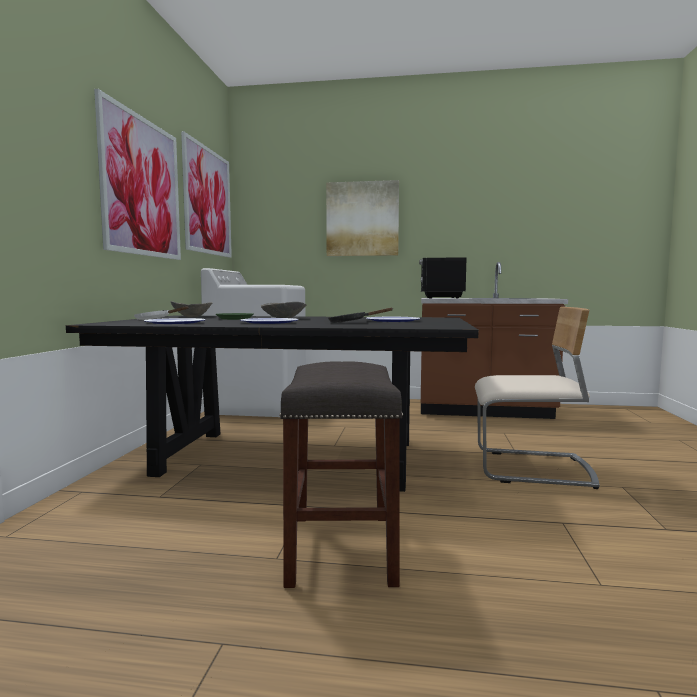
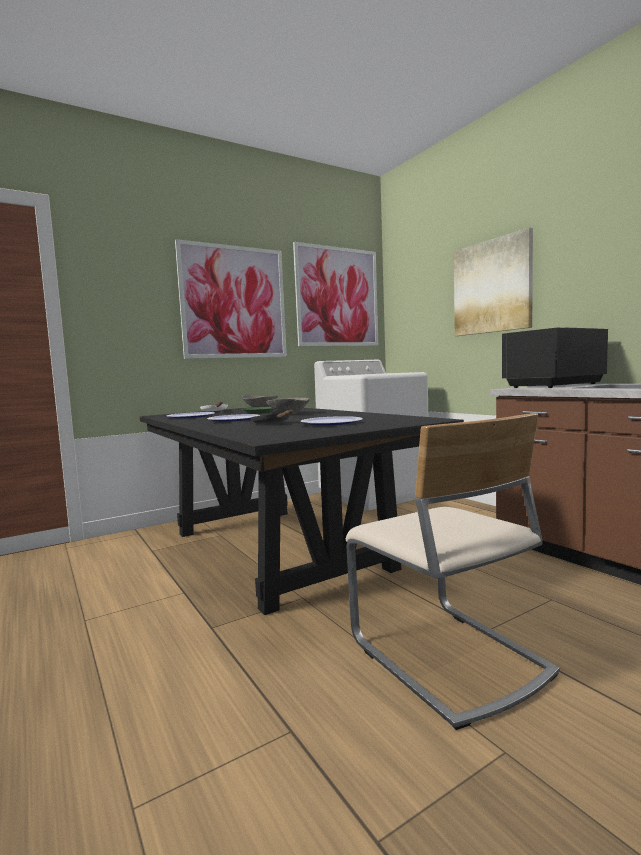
camera: 50 degrees right, 0 degrees up
grey stool [279,361,403,588] -> none

